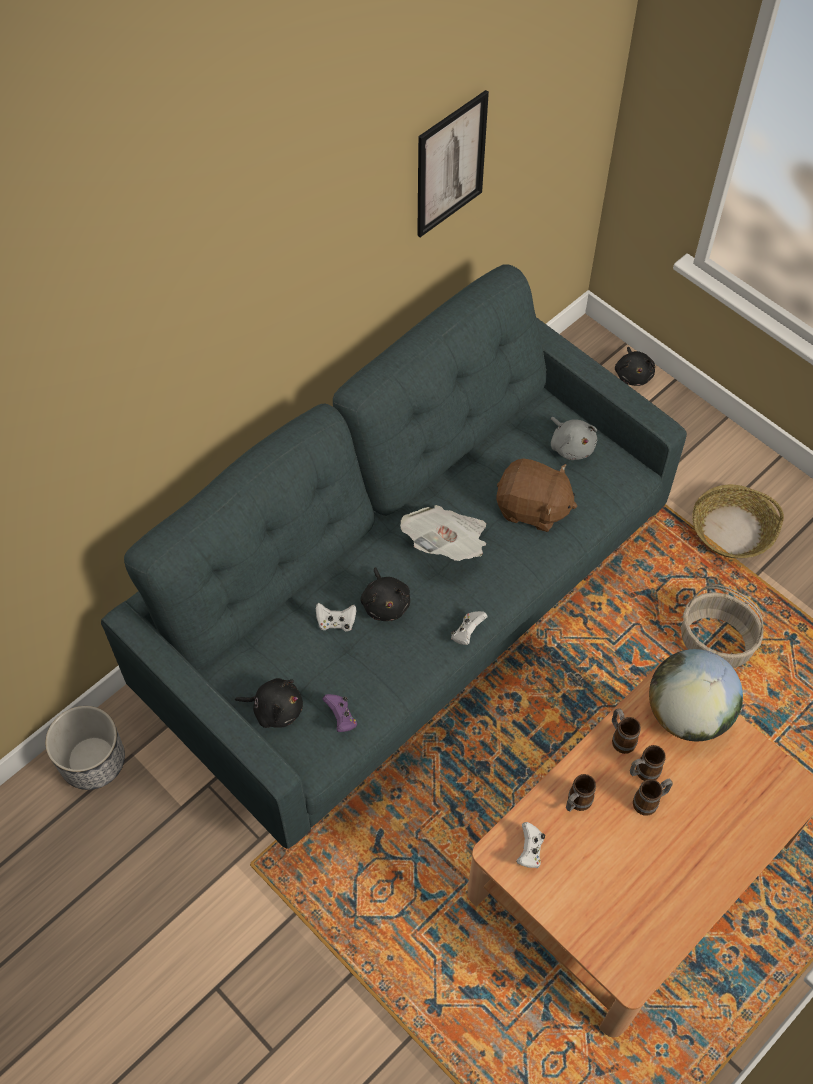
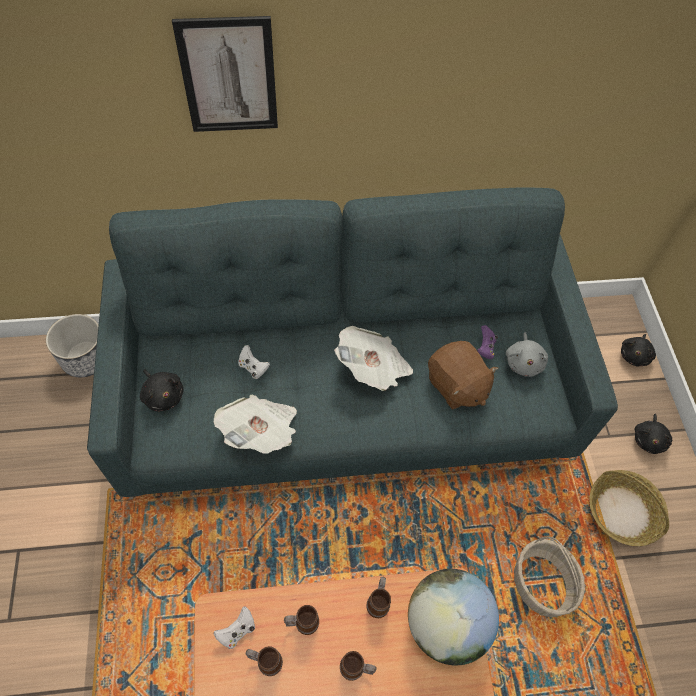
camera: 35 degrees right, 0 degrees up
purple game controller [322,694,357,732] -> purple game controller moved to [477,325,498,359]
black plush toy [361,567,410,621] -> black plush toy moved to [634,414,672,454]
picture [417,90,489,237] -> picture moved to [172,16,278,132]
white game controller [451,611,487,645] -> none
mug [630,745,666,781] -> mug moved to [246,646,283,676]
none -> newspaper [214,395,297,454]

